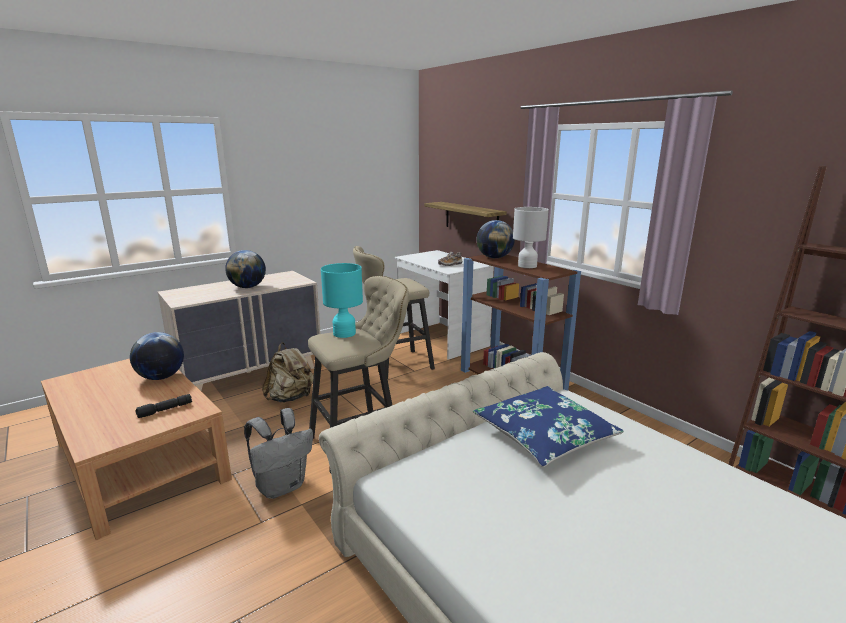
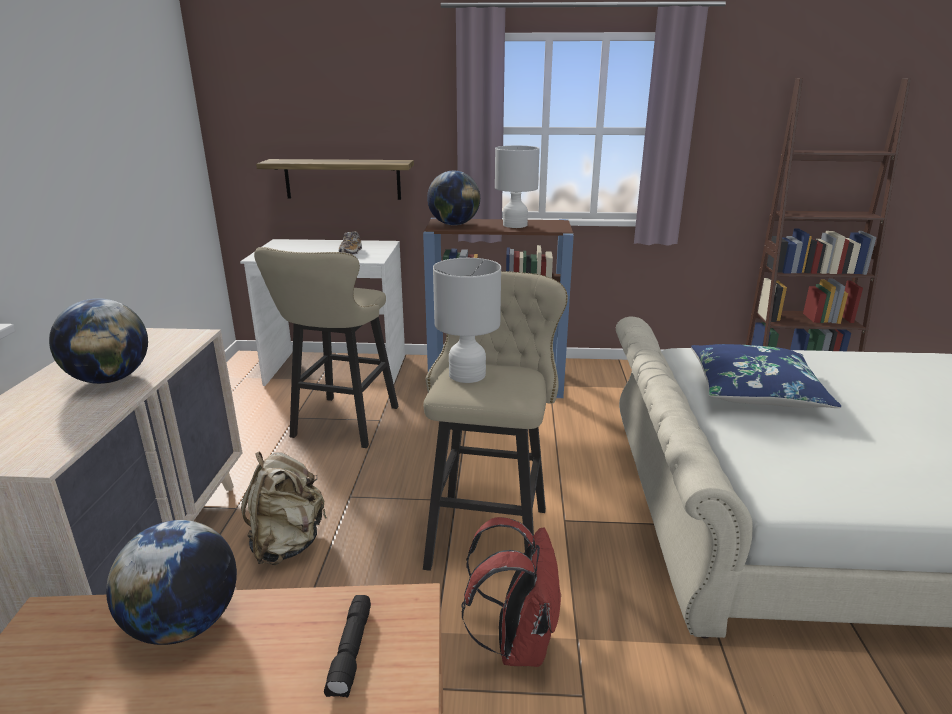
camera: 50 degrees left, 5 degrees up
grey backpack [244,408,313,499] -> red backpack [461,517,562,667]
turquoise table lamp [321,263,363,338] -> grey table lamp [433,258,501,383]

